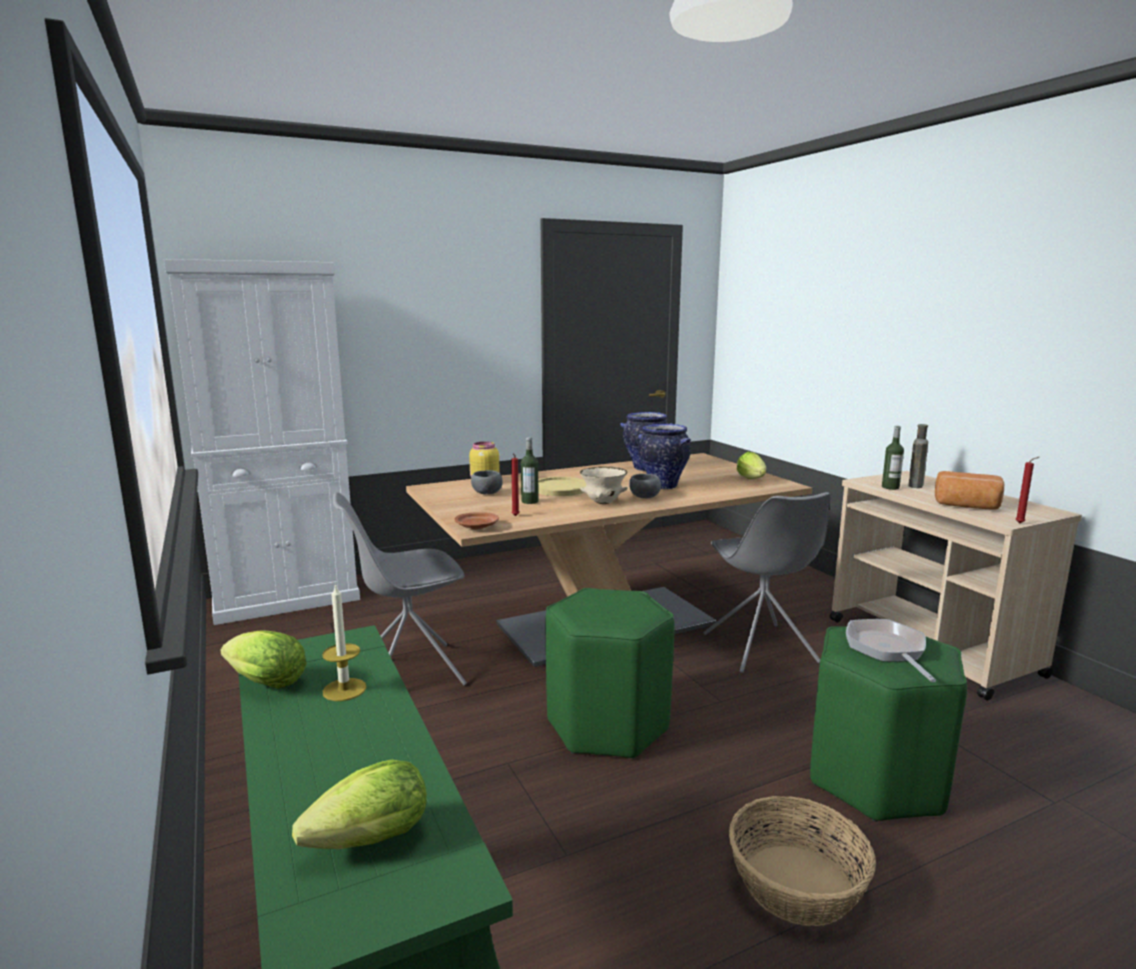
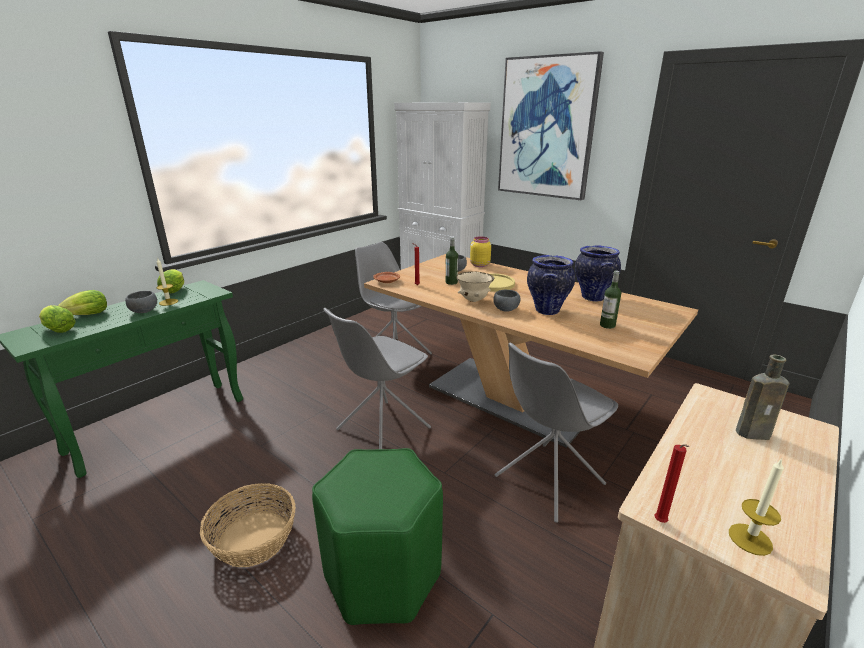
camera: 65 degrees right, 10 degrees up
green stool [545,588,675,759] -> grey chair [323,308,431,449]
lettuce [737,452,766,479] -> lettuce moved to [58,290,107,315]
frying pan [846,619,936,682] -> none
bottle [882,426,904,490] -> bottle moved to [600,271,621,329]
bread [935,471,1004,510] -> none
none -> grey bowl [125,291,157,313]
none -> picture [498,51,604,200]
none -> candle [729,459,784,556]

